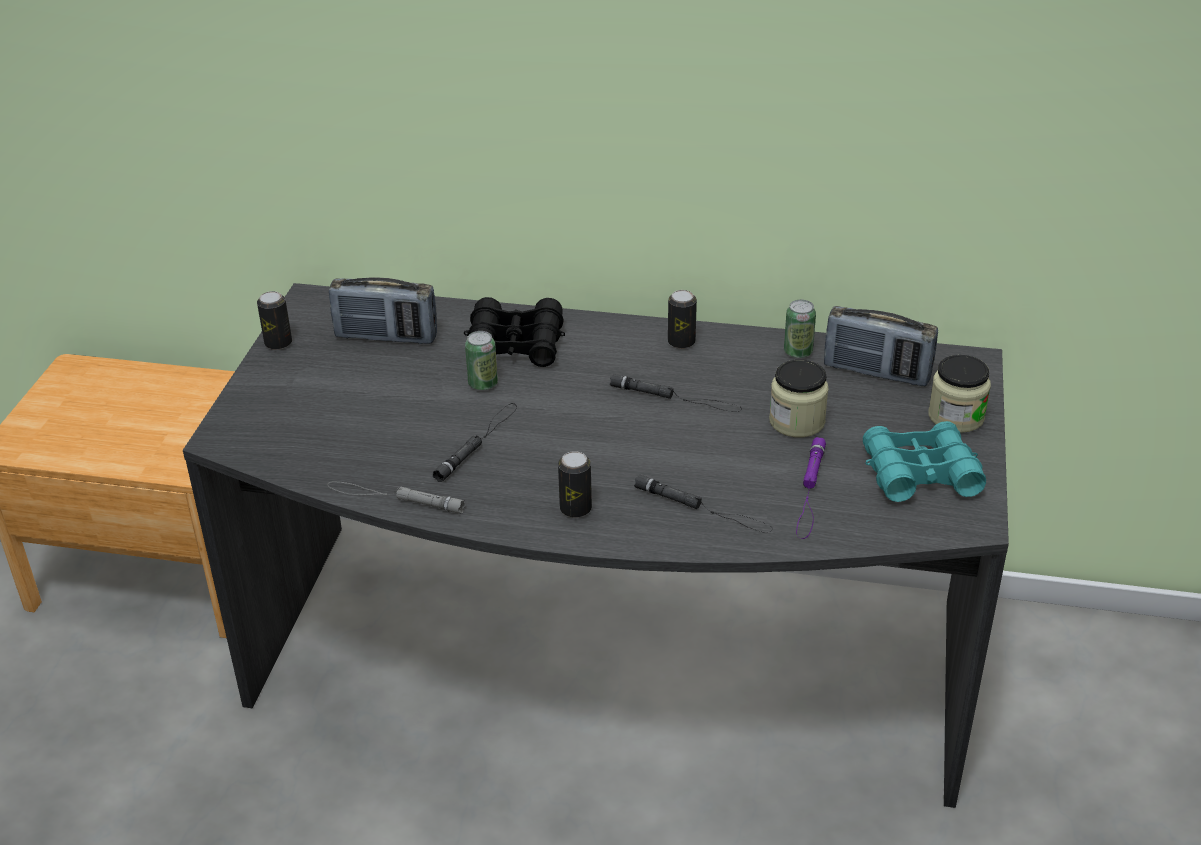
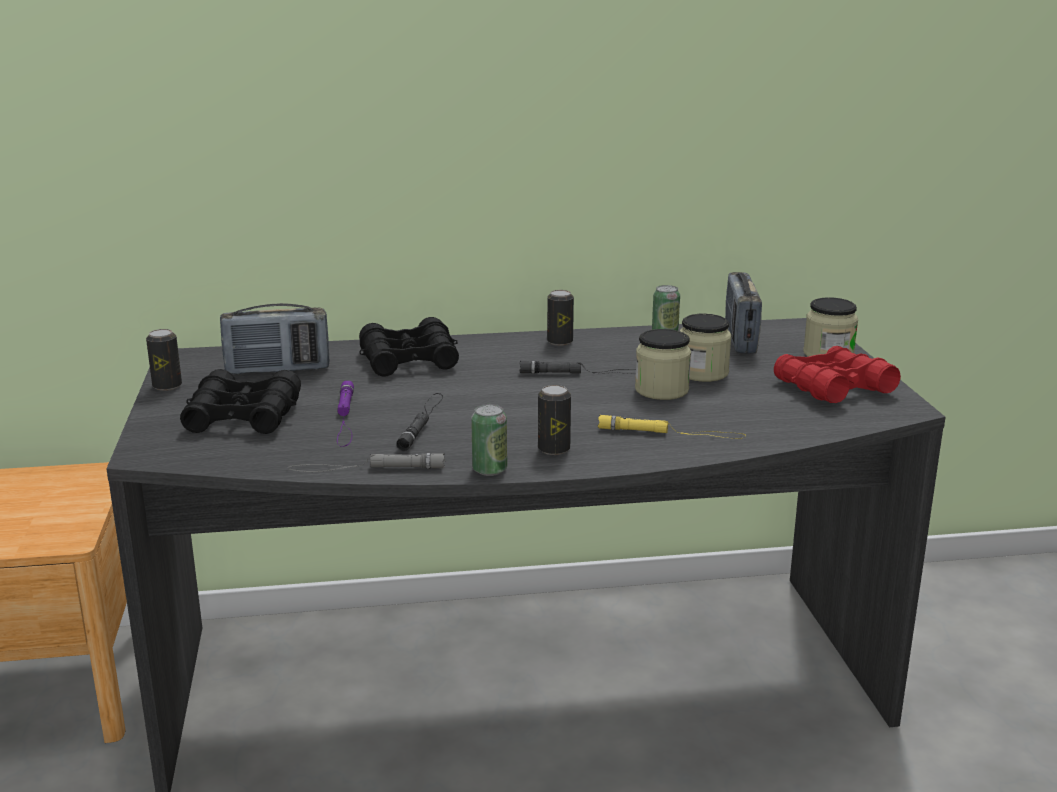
camera: 20 degrees left, 15 degrees down
can [465,331,498,391] -> can moved to [471,404,507,476]
black flashlight [634,474,773,533] -> yellow flashlight [598,415,746,439]
purple flashlight [796,437,826,539] -> purple flashlight moved to [337,381,354,447]
radio [824,306,938,386] -> radio turned 90 degrees clockwise [725,272,762,354]
turquoise binoculars [863,421,986,502] -> red binoculars [774,346,901,403]
none -> black binoculars [180,369,301,434]
none -> jar [635,329,691,400]

